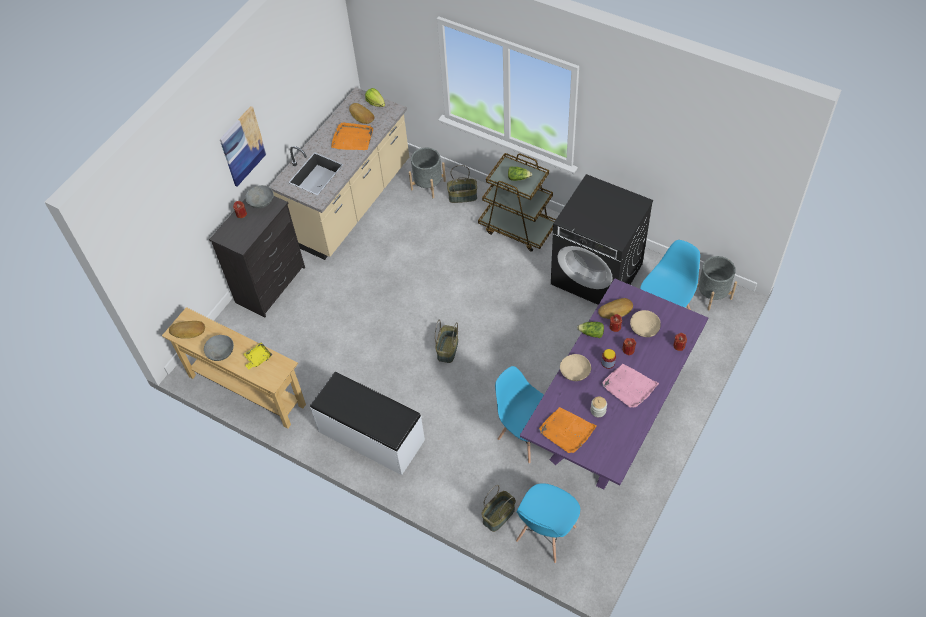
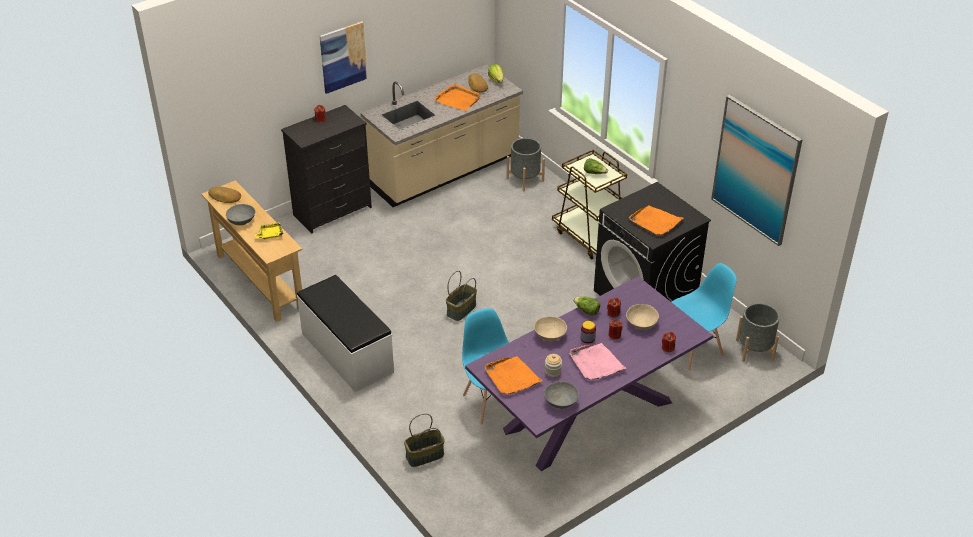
camera: 20 degrees right, 15 degrees down
grey bowl [245,185,274,208] -> grey bowl moved to [544,381,579,409]
basket [447,165,477,203] -> none
blue chair [516,483,580,563] -> none
bread [598,298,633,319] -> none
none -> orange tray [629,205,683,236]
none -> picture [711,95,802,246]

